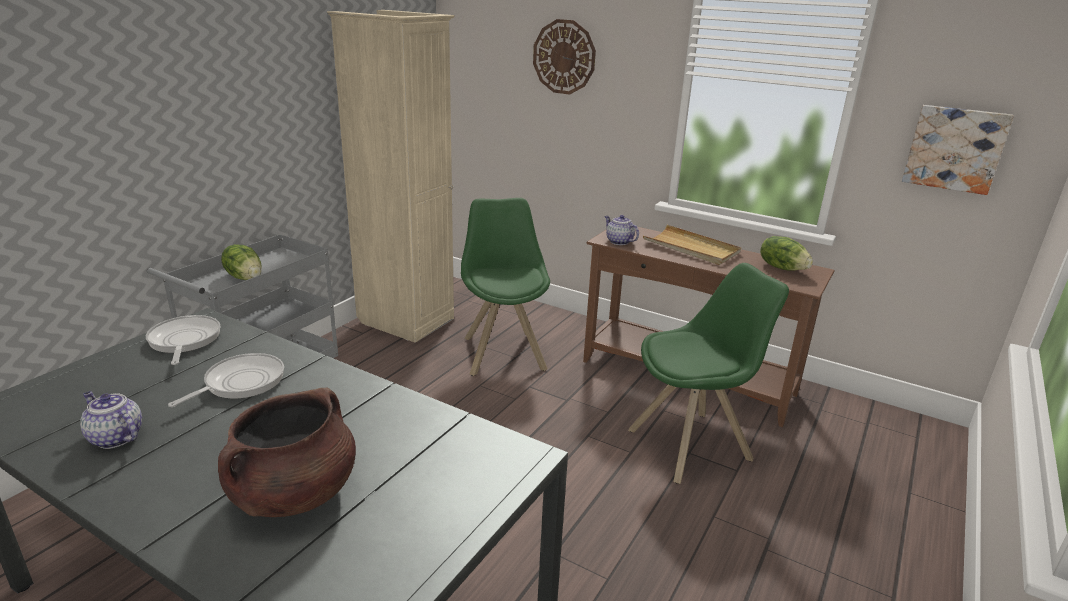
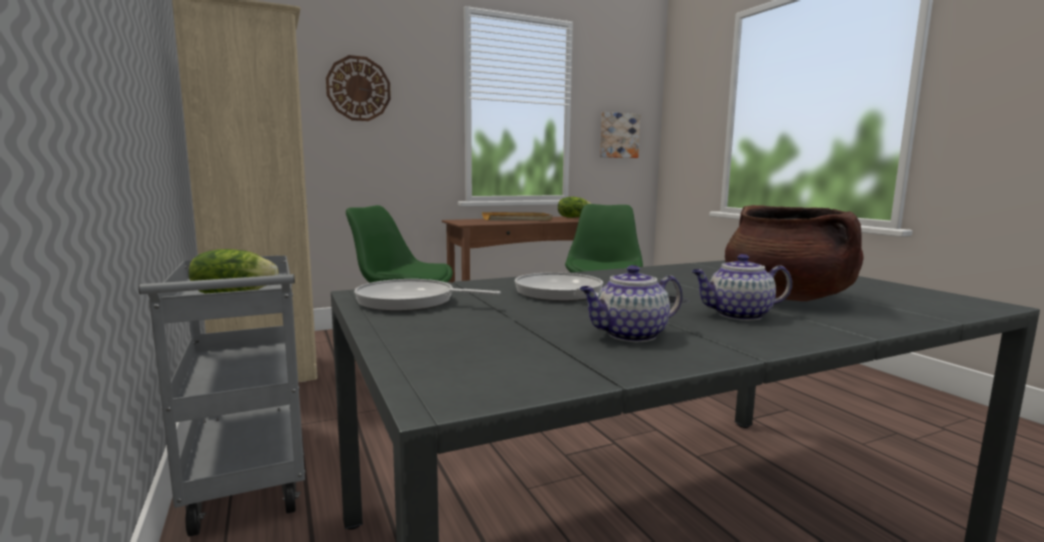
camera: 55 degrees left, 15 degrees down
teapot [604,215,639,245] -> teapot moved to [692,254,792,321]

